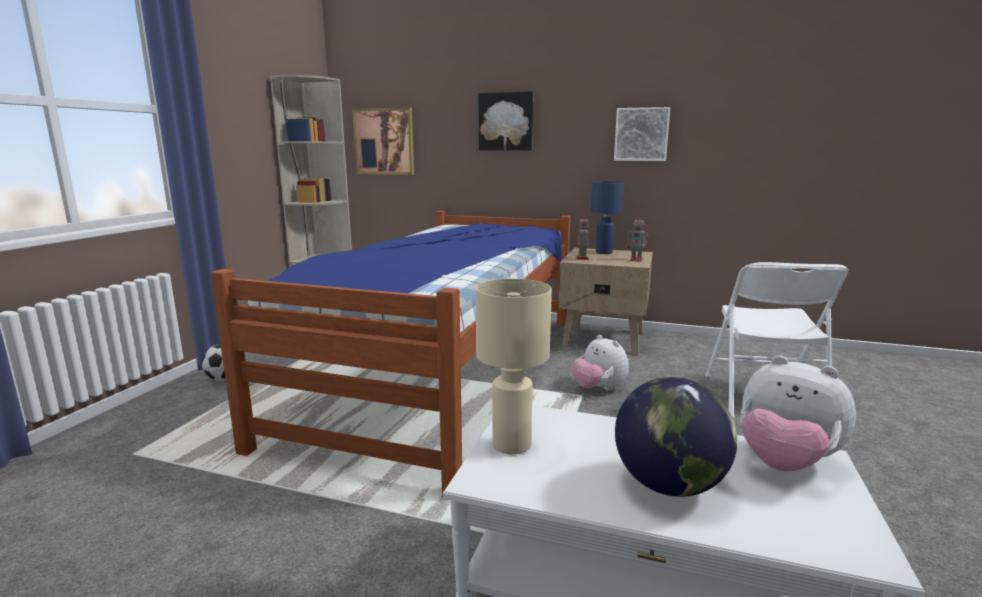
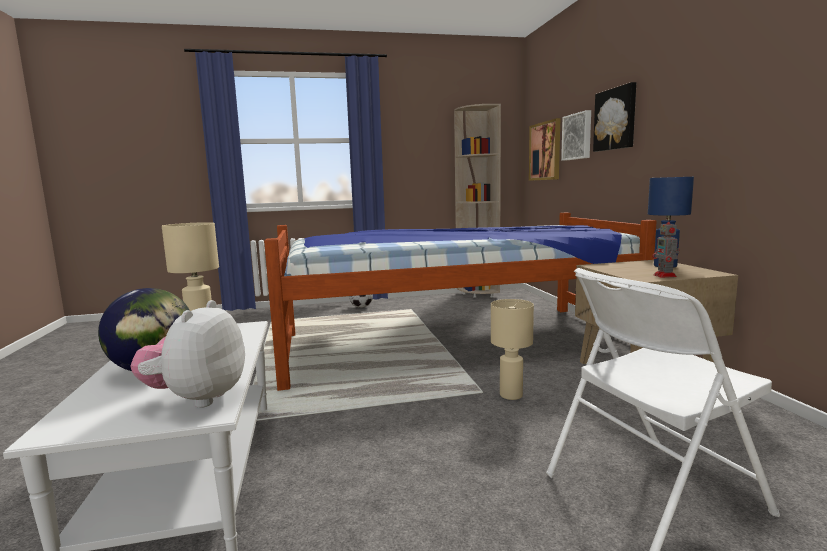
camera: 60 degrees right, 5 degrees down
plush toy [572,335,629,391] -> beige table lamp [491,299,534,400]
toy robot [575,215,589,260] -> none
picture [614,107,670,161] -> picture moved to [561,110,591,161]

